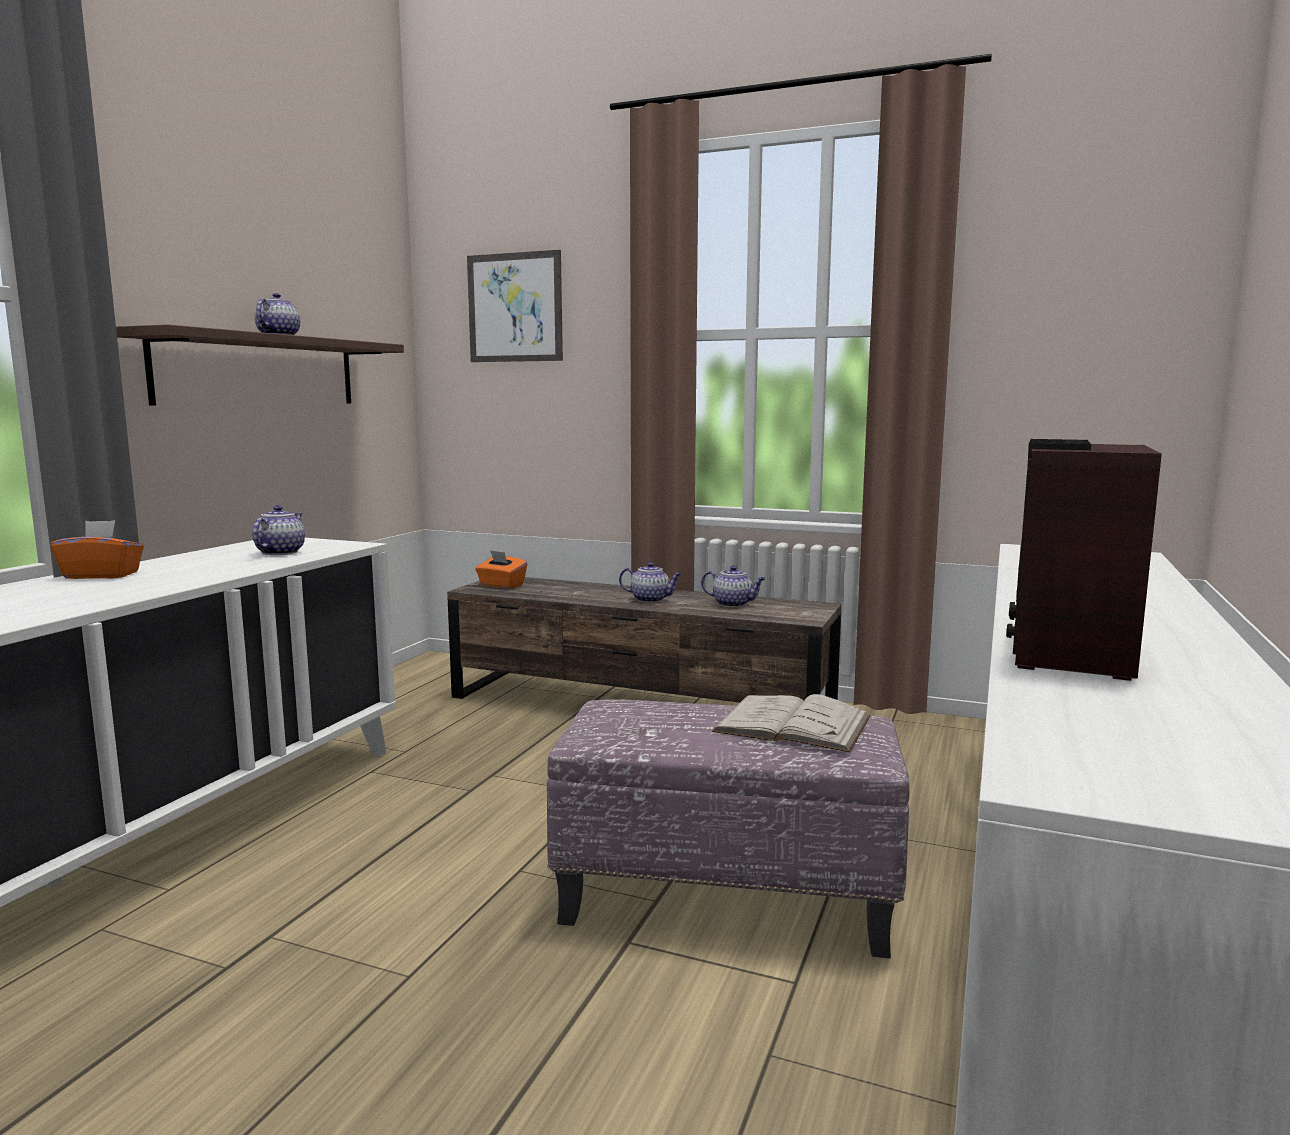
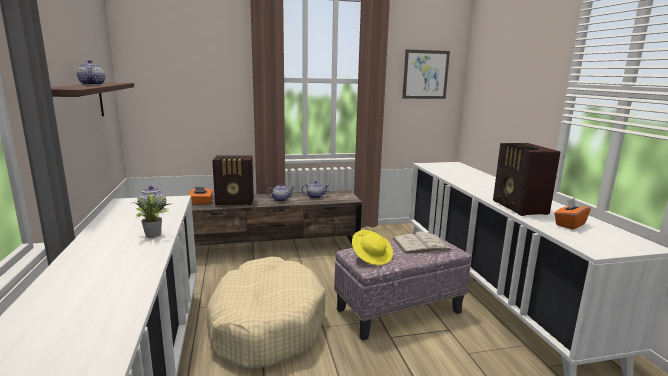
camera: 35 degrees left, 5 degrees up
orange tissue box [51,520,144,579] -> orange tissue box moved to [554,198,591,230]
picture [467,250,563,362] -> picture moved to [402,49,450,99]
none -> potted plant [128,192,169,238]
none -> beige dog bed [207,256,326,370]
none -> radio [212,155,254,206]
none -> yellow hat [352,230,393,265]

